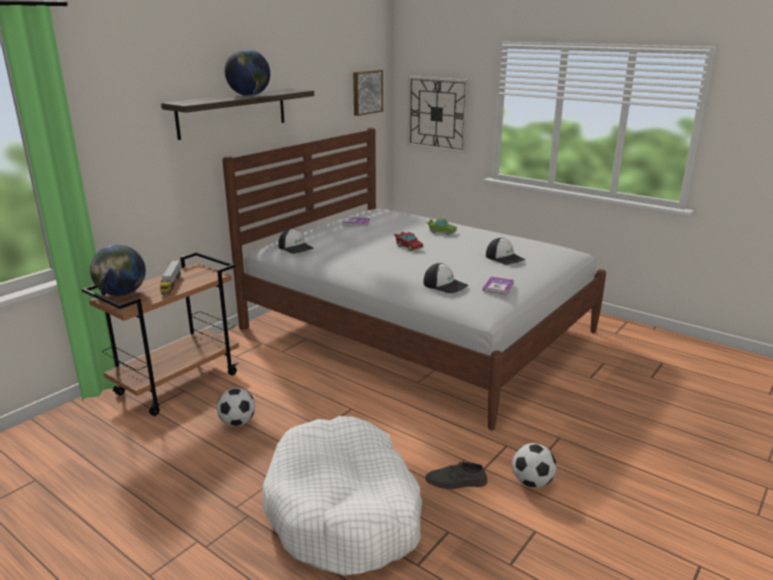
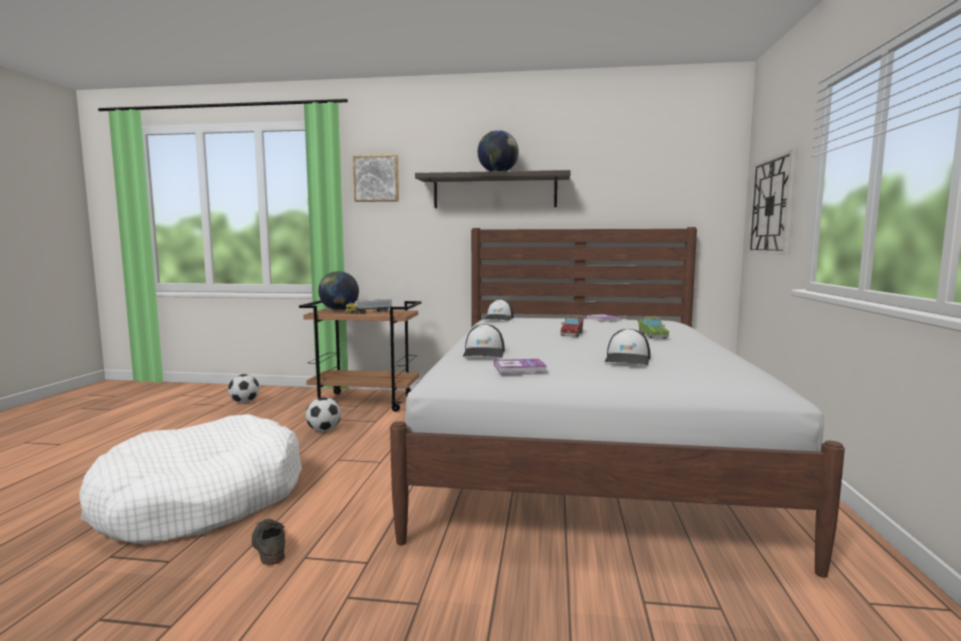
camera: 60 degrees right, 15 degrees down
picture [353,70,383,116] -> picture moved to [353,155,399,202]
football [512,443,556,488] -> football moved to [228,374,259,403]

